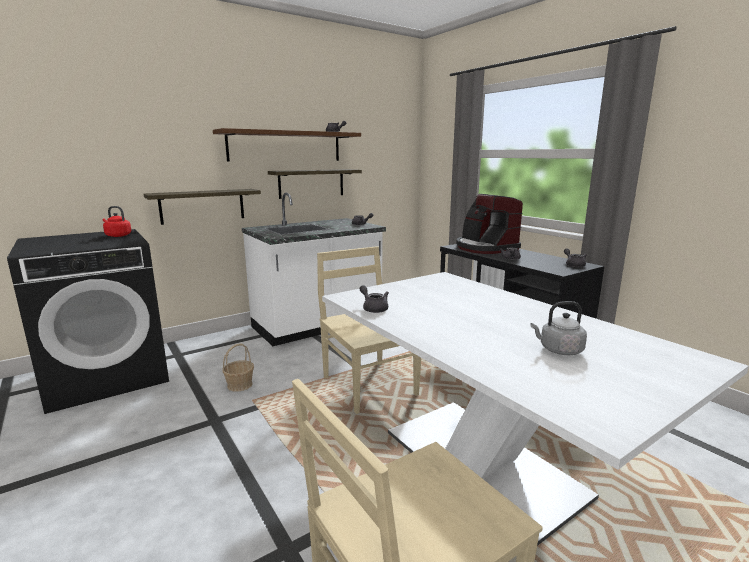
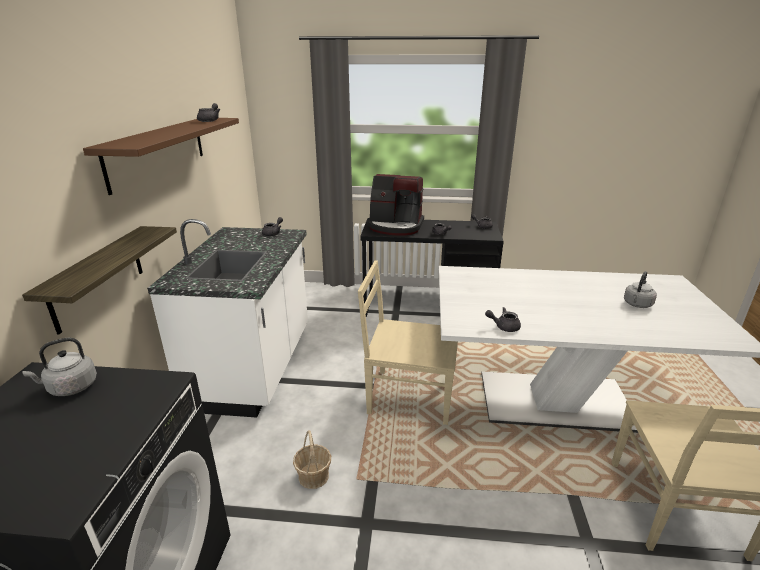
camera: 50 degrees left, 10 degrees up
red kettle [102,206,131,237] -> grey kettle [22,338,97,396]
shelf [268,169,362,199] -> none

